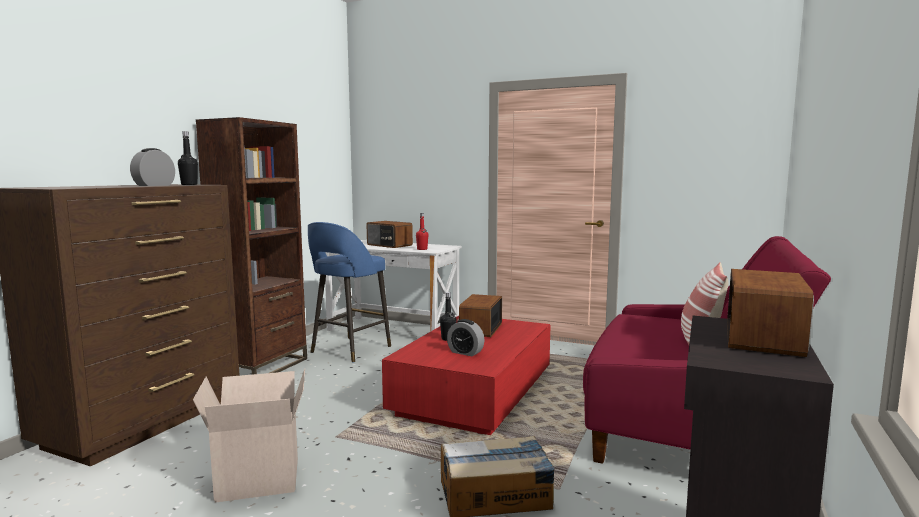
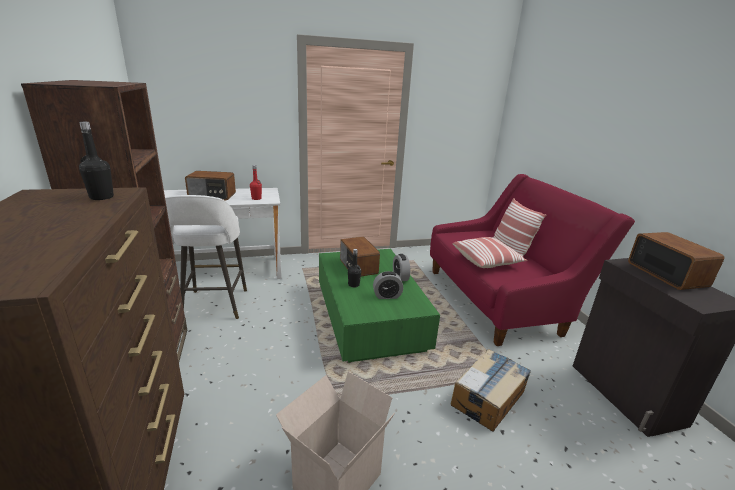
camera: 40 degrees left, 15 degrees up
alarm clock [130,148,175,186] -> alarm clock moved to [393,254,410,281]
blue stool [308,222,391,363] -> white stool [165,195,247,319]
red coffee table [382,316,551,435] -> green coffee table [319,249,440,363]
none -> pillow [452,237,527,268]

